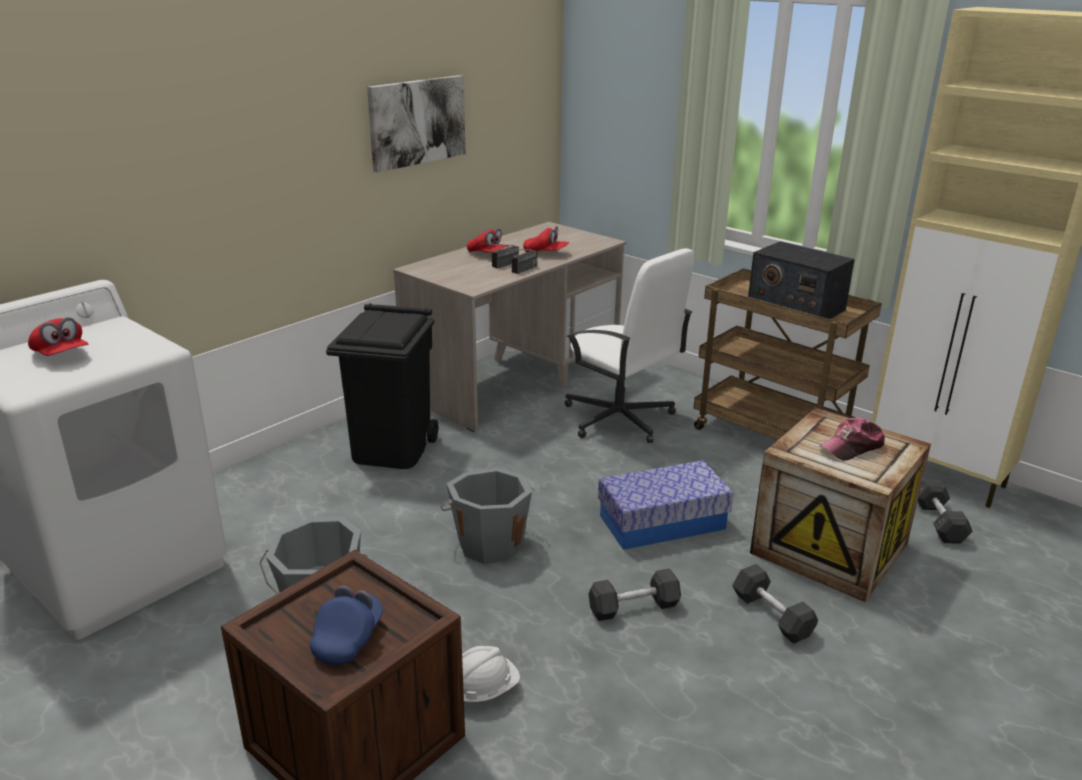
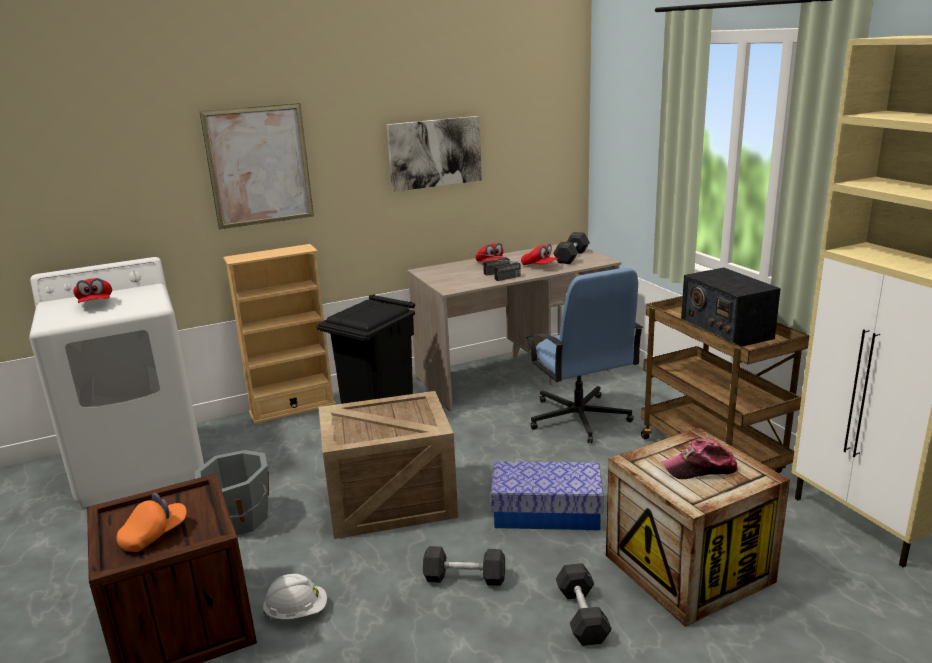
camera: 25 degrees right, 5 degrees down
blue cap [310,586,383,665] -> orange cap [117,493,187,552]
grey bucket [440,468,535,564] -> crate [318,391,458,539]
white office chair [565,248,694,443] -> blue office chair [525,268,643,443]
grey dumbbell [918,479,973,544] -> grey dumbbell moved to [553,232,590,264]
none -> picture [199,103,314,229]
none -> beige bookcase [223,244,336,424]

